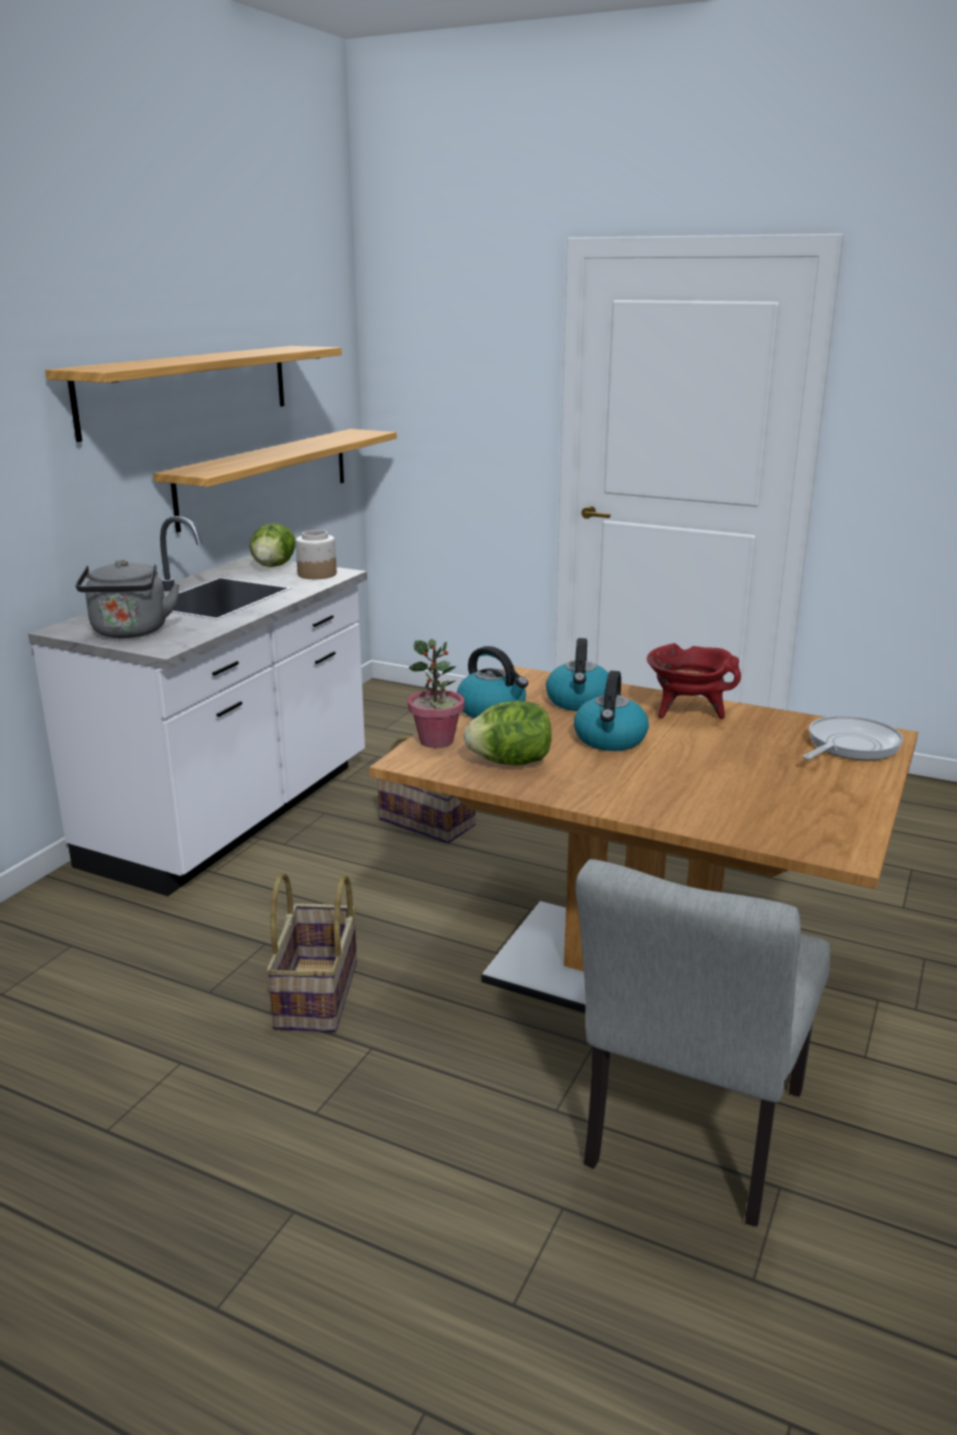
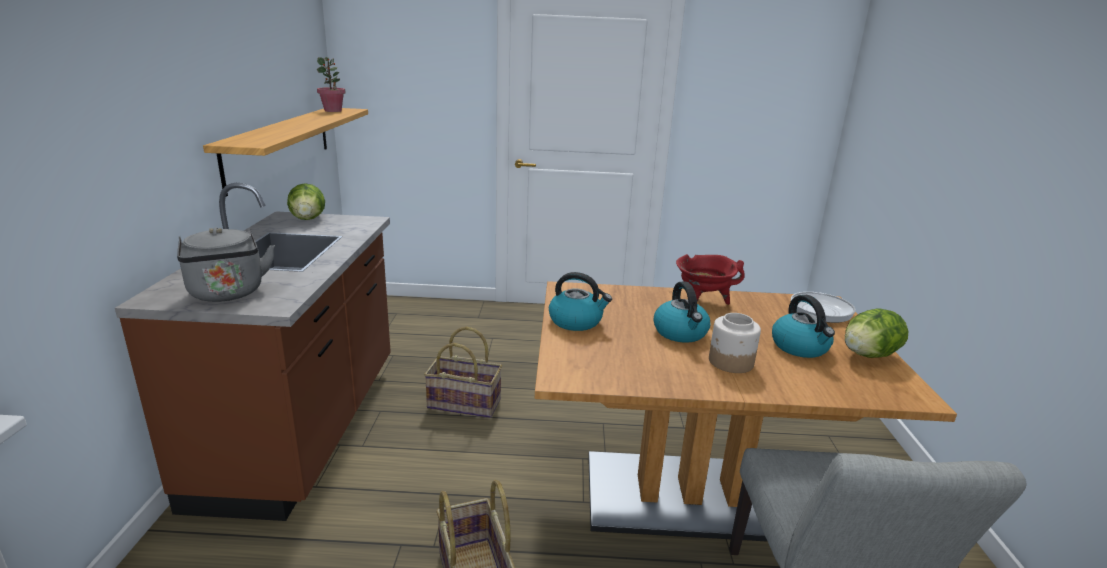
camera: 25 degrees left, 0 degrees up
white counter [28,516,367,896] -> brown counter [115,183,391,521]
shelf [45,346,342,442] -> none
jar [296,530,337,579] -> jar moved to [709,313,761,373]
potted plant [408,639,464,748] -> potted plant moved to [317,57,346,112]
lettuce [464,701,552,766] -> lettuce moved to [845,308,908,358]
kettle [546,638,608,711] -> kettle moved to [772,295,835,358]

